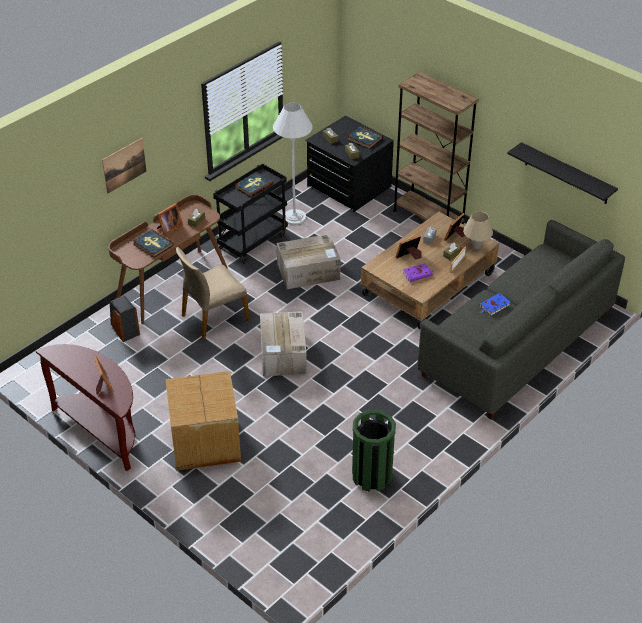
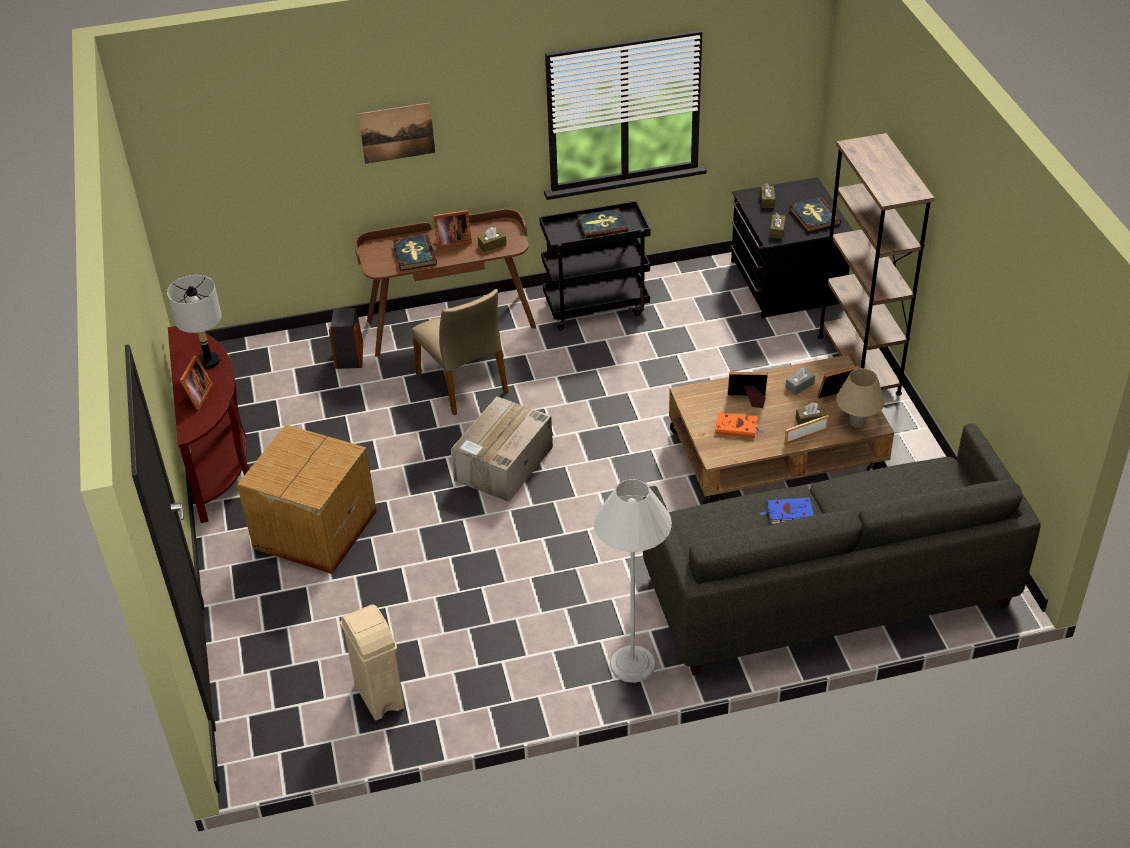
camera: 35 degrees right, 0 degrees up
beige chair [176,247,250,340] -> beige chair turned 120 degrees counterclockwise [412,289,508,415]
white floor lamp [273,102,313,225] -> white floor lamp moved to [594,478,672,683]
cardboard box [277,234,341,289] -> none
green trash can [352,410,396,492] -> none
purple book [403,263,434,282] -> orange book [715,412,764,438]
black shelf [507,142,618,204] -> none
none -> grey table lamp [167,275,222,369]
none -> beige trash can [340,604,405,721]

